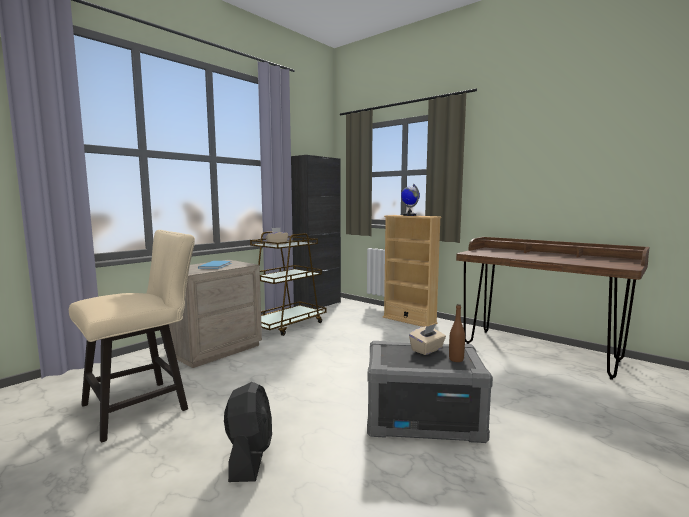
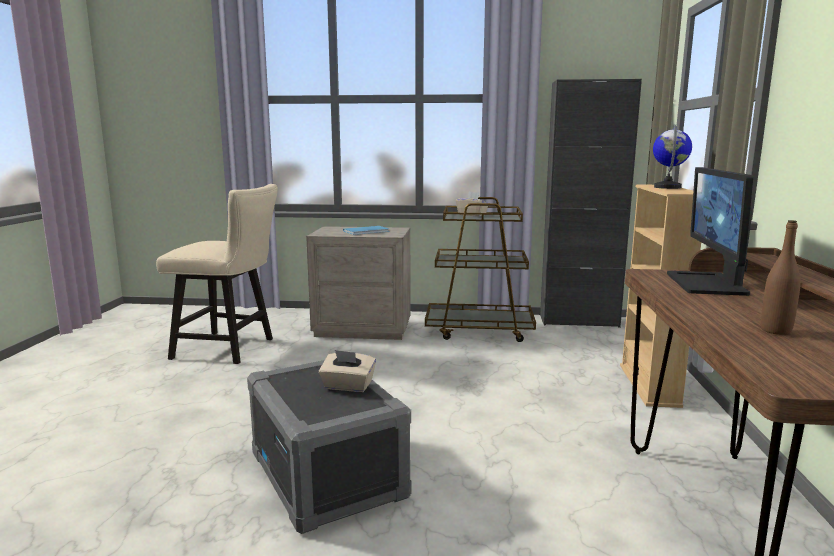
camera: 55 degrees right, 5 degrees up
black fan [224,382,272,482] -> none
brown bottle [449,304,465,362] -> brown bottle moved to [761,220,801,335]
none -> monitor [667,167,753,296]

